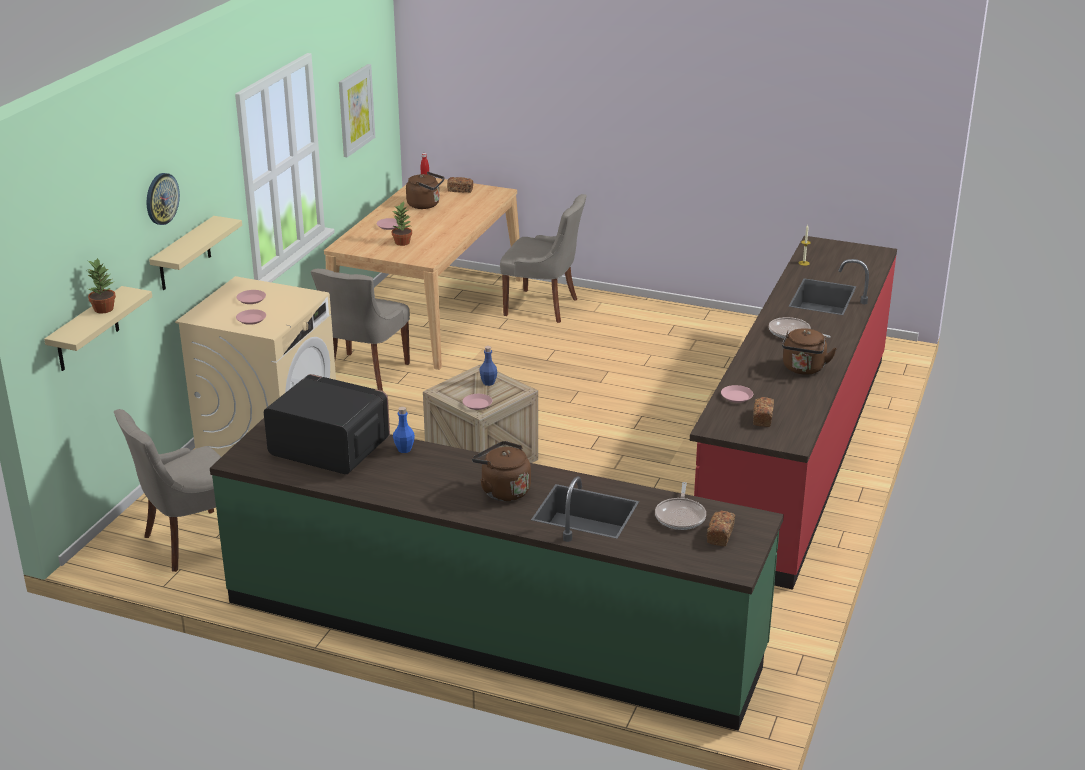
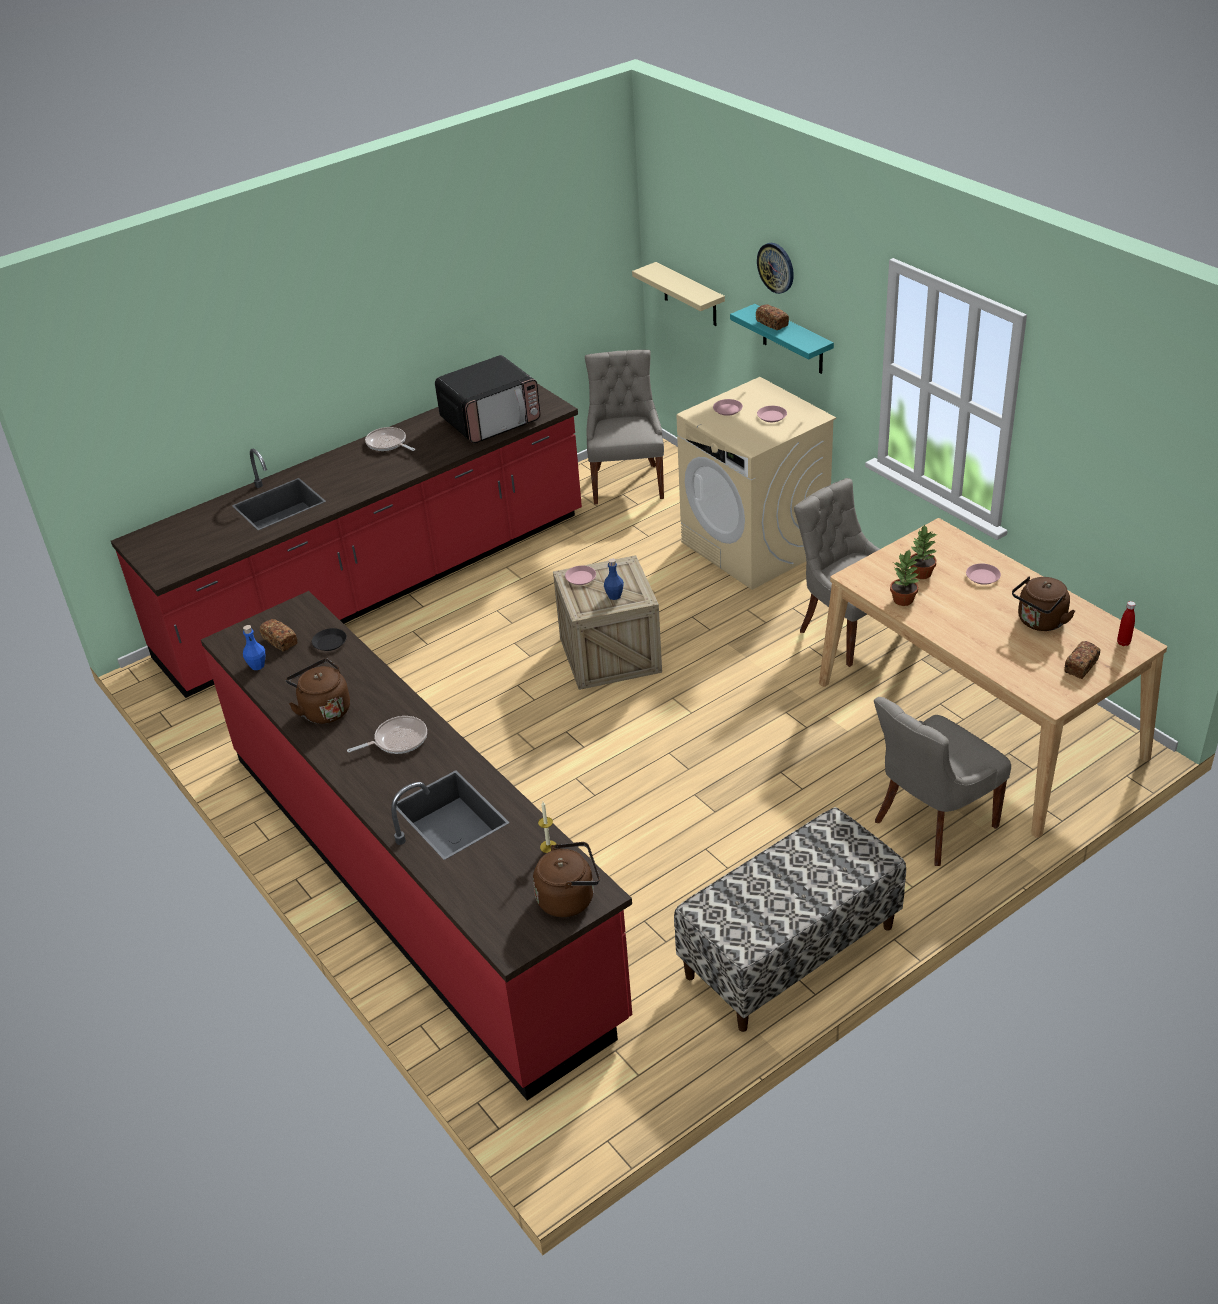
camera: 125 degrees right, 10 degrees up
potted plant [87,258,116,313] -> potted plant moved to [890,550,918,606]
beige shelf [149,216,242,290] -> turquoise shelf [730,304,834,374]
green counter [210,418,784,731] -> red counter [111,383,582,698]
picture [339,64,375,157] -> none
blue bottle [393,407,415,453] -> blue bottle moved to [243,625,265,670]
brown kettle [472,441,531,501] -> brown kettle moved to [533,842,600,917]
frying pan [655,482,706,530] -> frying pan moved to [365,427,415,451]
bread [707,510,735,547] -> bread moved to [756,304,789,330]
pink plate [721,385,753,403] -> black plate [312,628,347,651]
none -> bench [674,807,906,1032]

